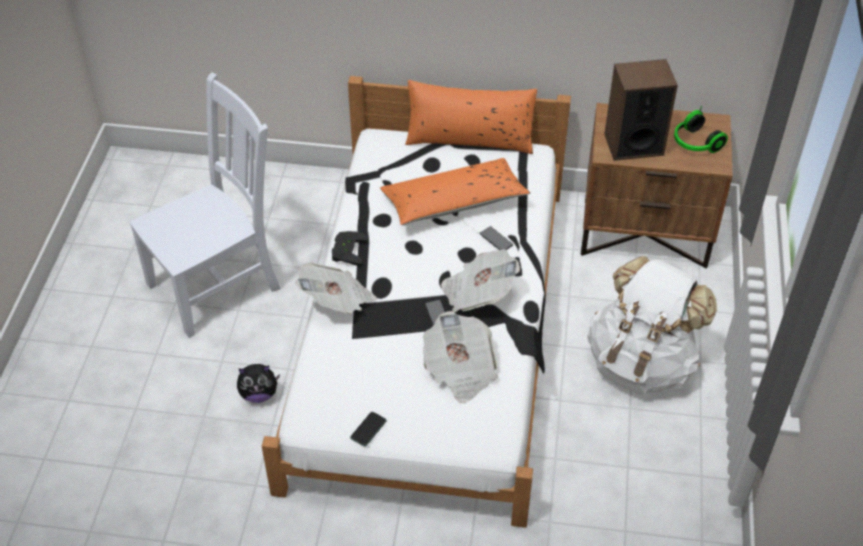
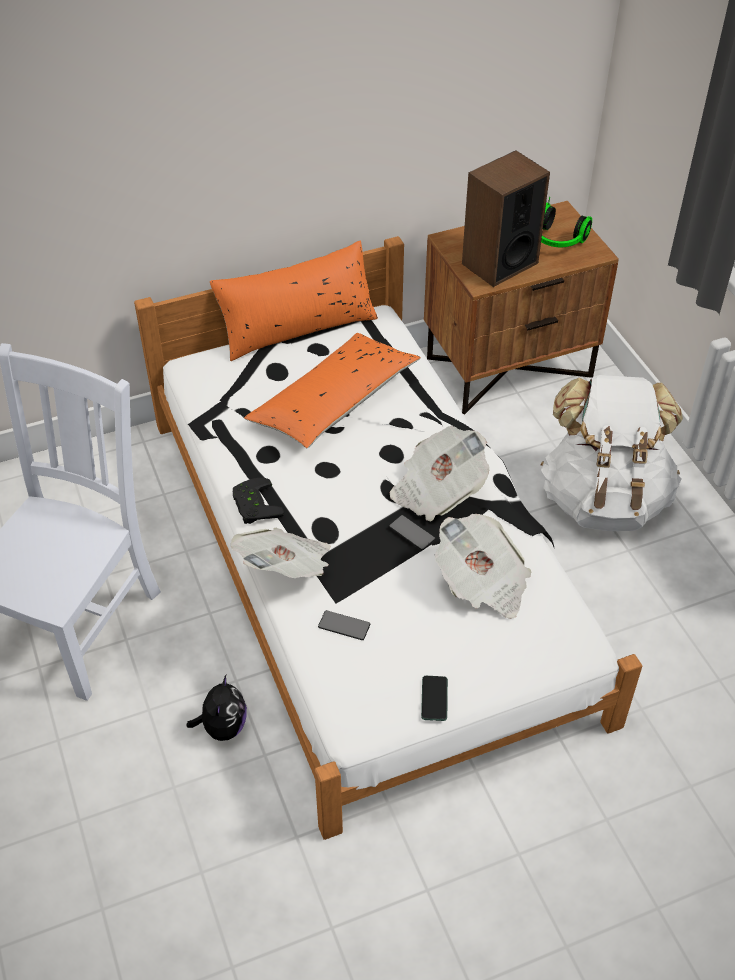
camera: 30 degrees left, 0 degrees up
plush toy [237,364,280,403] -> plush toy turned 45 degrees counterclockwise [187,675,247,741]
phone [480,226,513,250] -> phone moved to [318,610,370,640]

